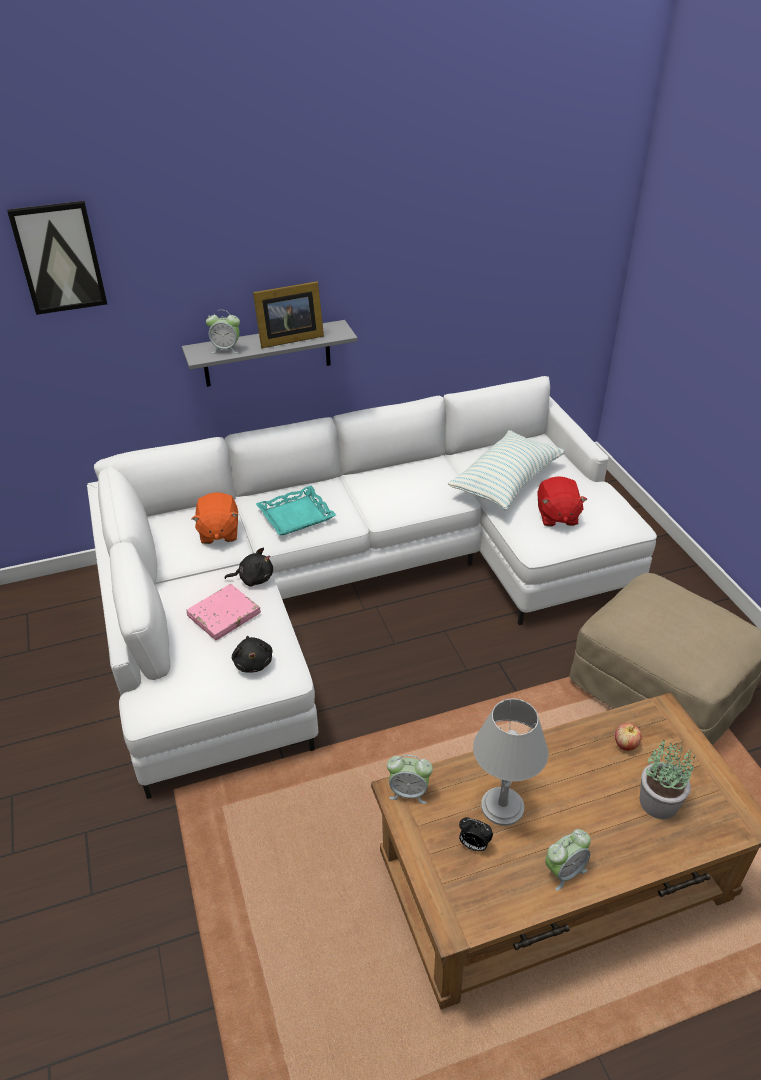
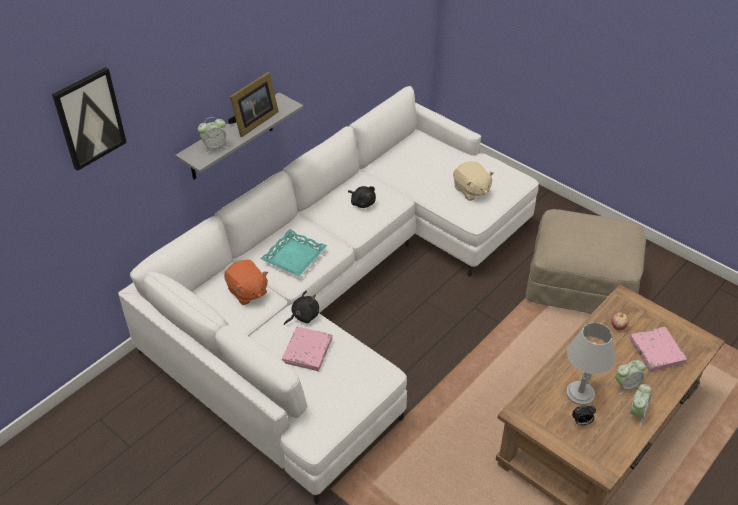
camera: 30 degrees left, 5 degrees up
black plush toy [232,636,273,673] -> black plush toy moved to [348,186,376,208]
alarm clock [387,755,433,804] -> alarm clock moved to [615,360,646,395]
pillow [448,430,565,510] -> none
red plush toy [537,476,587,527] -> beige plush toy [453,161,494,201]
potted plant [640,740,695,819] -> pink book [630,327,687,371]

